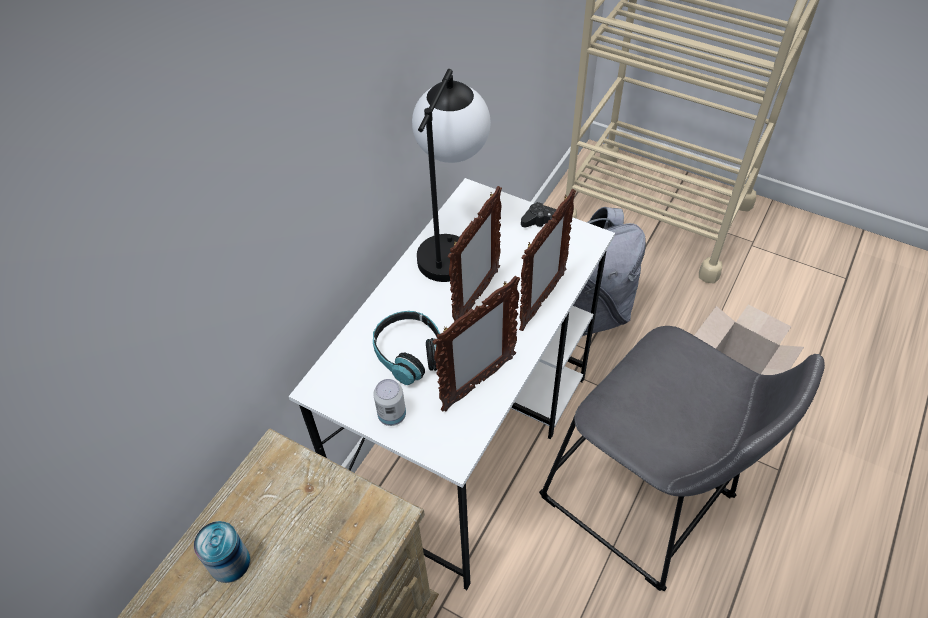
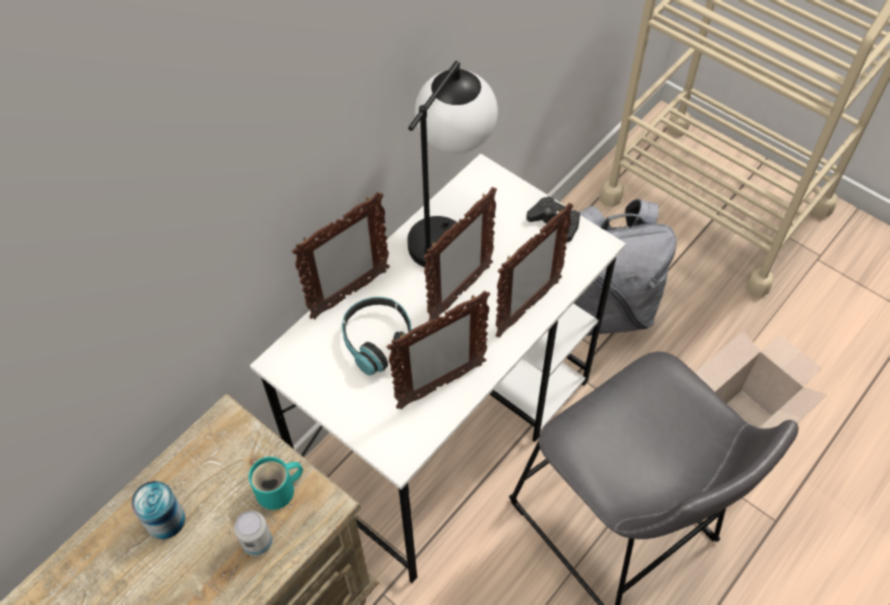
camera: 10 degrees right, 5 degrees up
can [373,379,406,426] -> can moved to [234,511,272,556]
none -> turquoise mug [249,457,303,510]
none -> picture frame [292,192,390,320]

